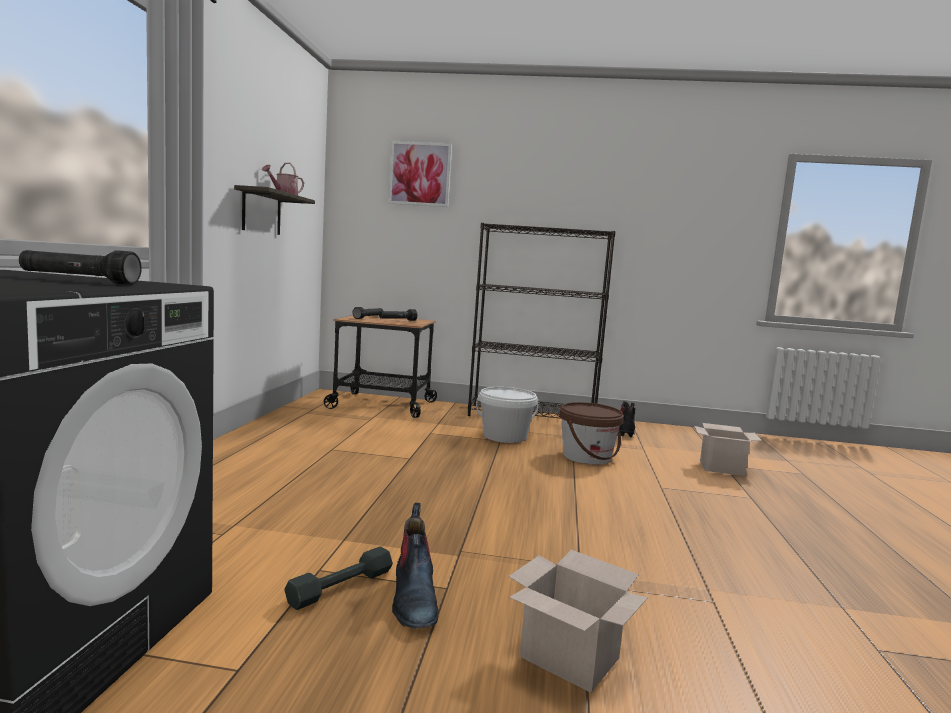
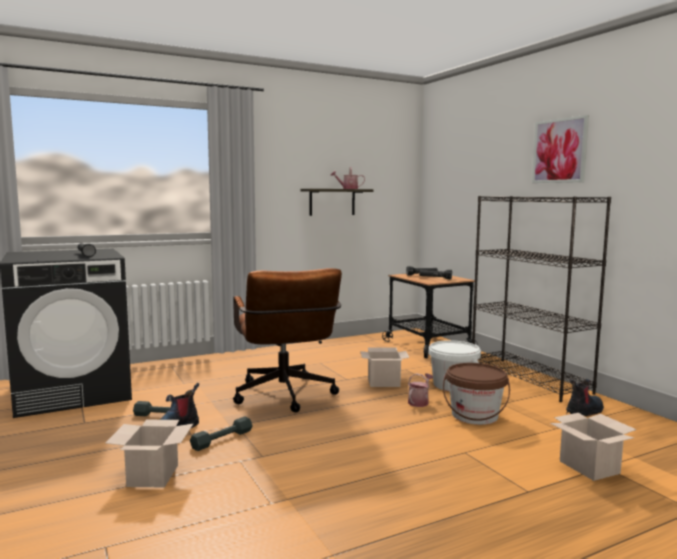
camera: 55 degrees right, 0 degrees up
picture [388,141,452,207] -> picture moved to [532,115,589,183]
none -> grey dumbbell [190,417,253,451]
none -> brown office chair [233,268,342,412]
none -> cardboard box [360,347,410,387]
none -> watering can [408,373,433,407]

